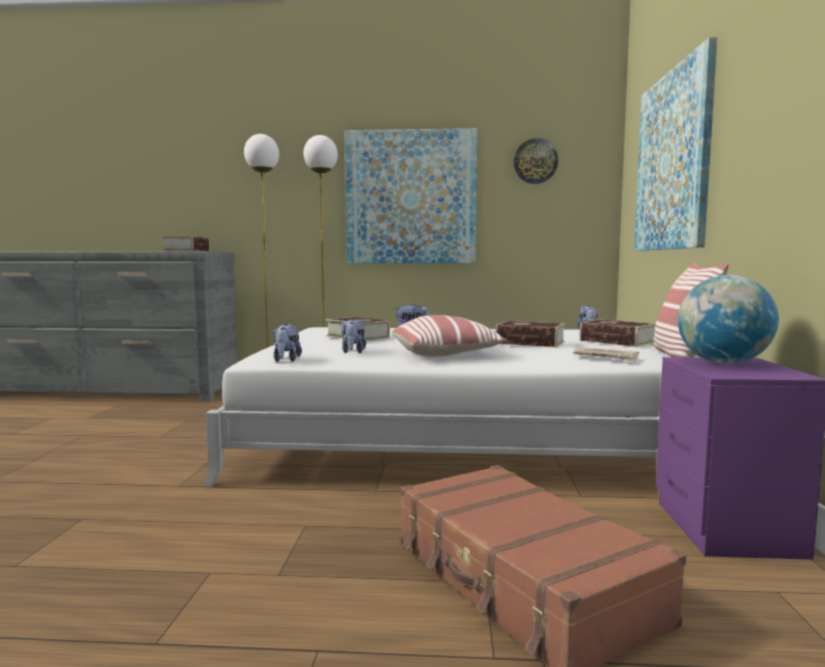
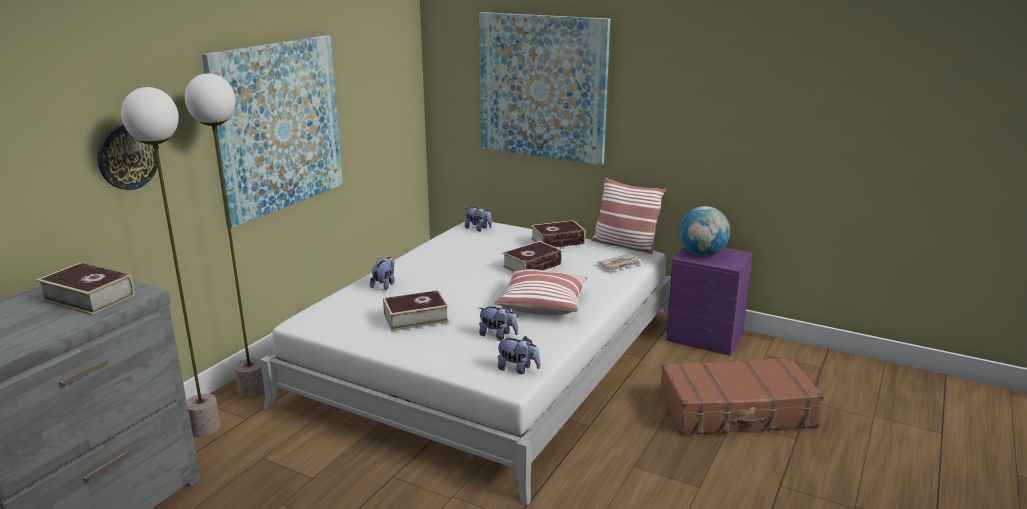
camera: 65 degrees left, 15 degrees up
wall clock [514,138,558,184] -> wall clock moved to [97,125,159,190]

